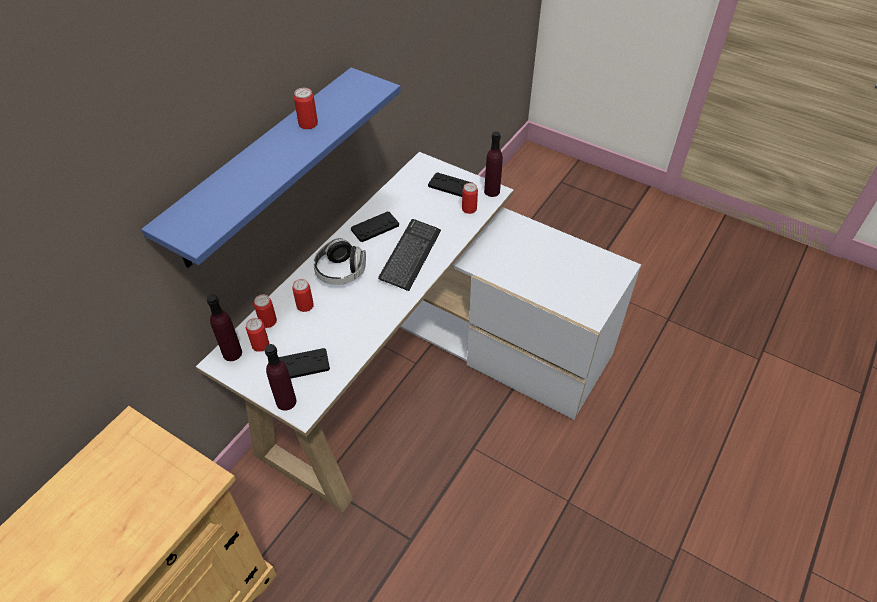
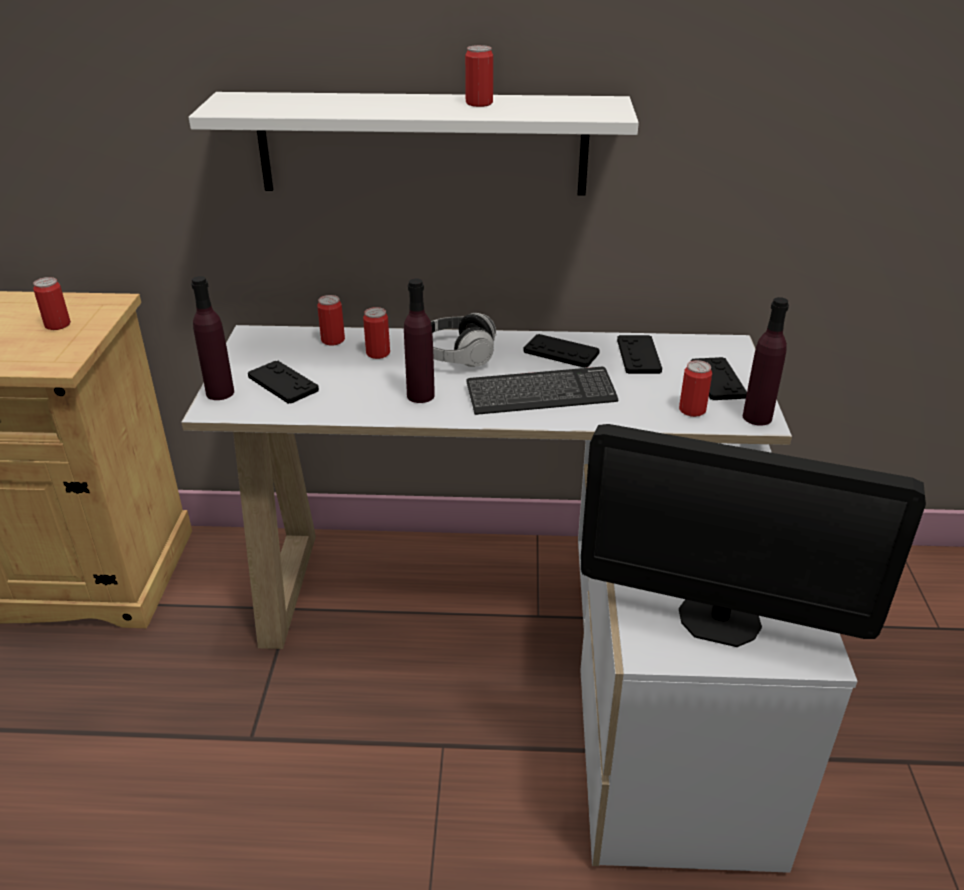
camera: 60 degrees right, 15 degrees down
blue shelf [141,67,401,268] -> white shelf [189,92,639,196]
purple bottle [207,294,242,361] -> purple bottle moved to [404,278,435,403]
can [246,318,269,352] -> can moved to [33,277,71,330]
none -> monitor [581,424,926,647]
none -> black game controller [617,335,662,374]

